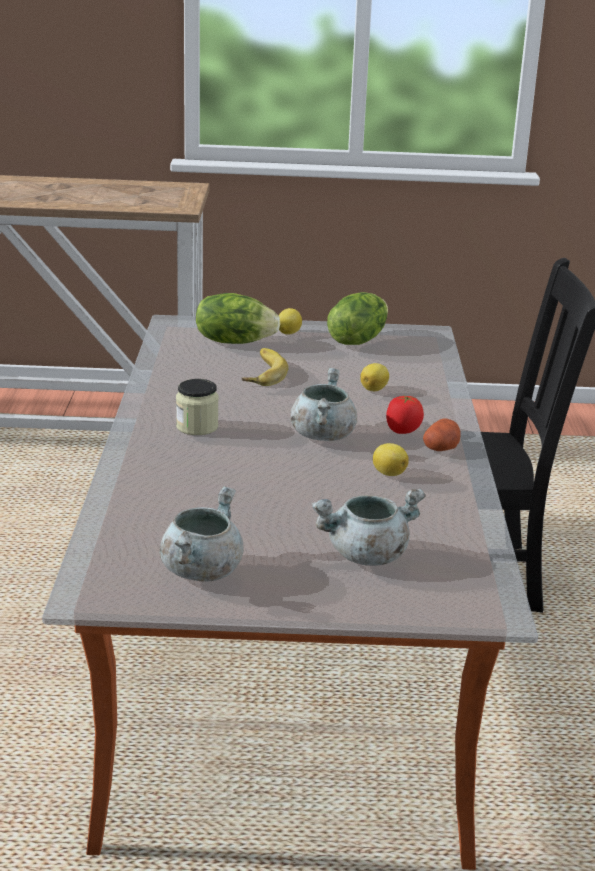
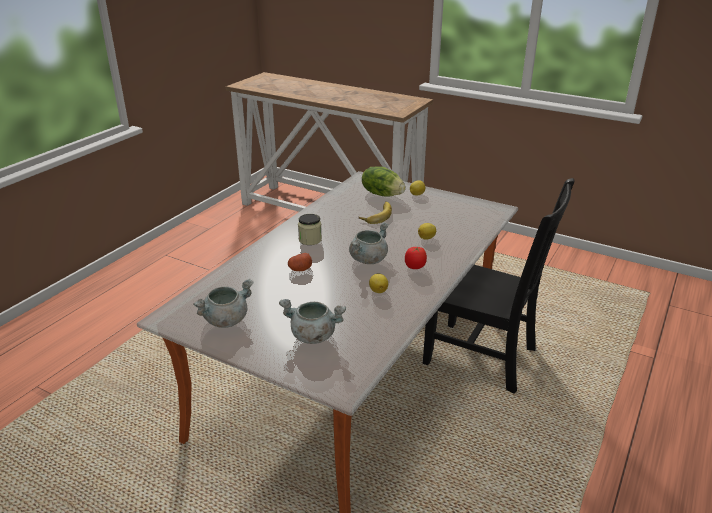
camera: 30 degrees right, 5 degrees up
lettuce [327,292,388,345] -> none
potato [423,418,461,451] -> potato moved to [288,253,312,271]

